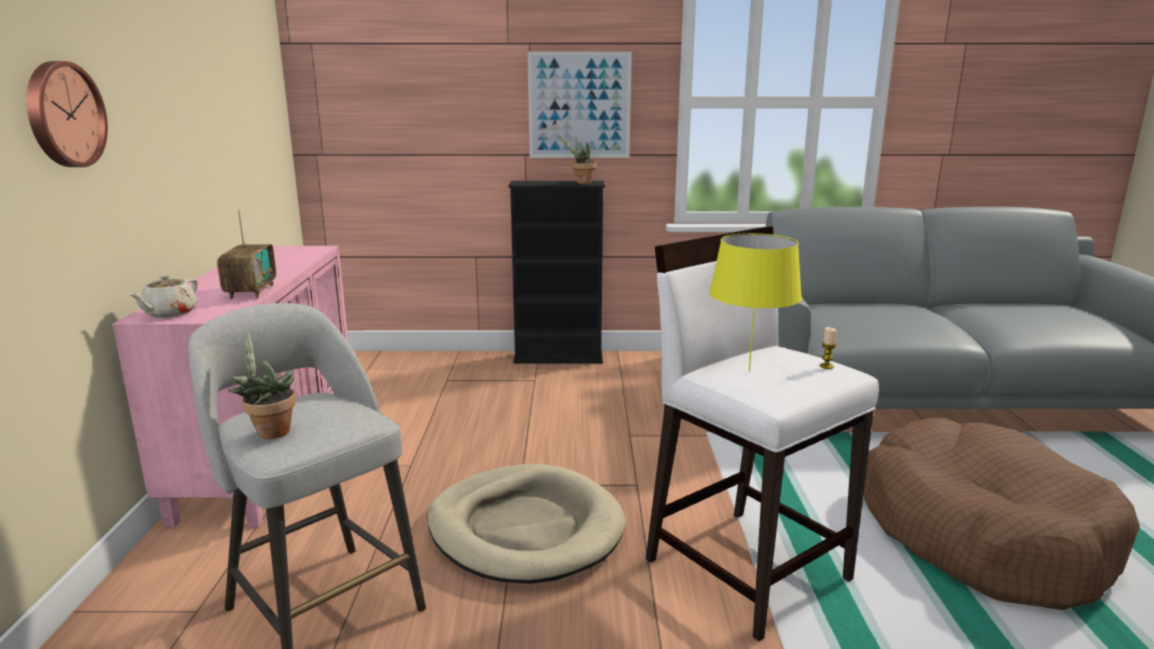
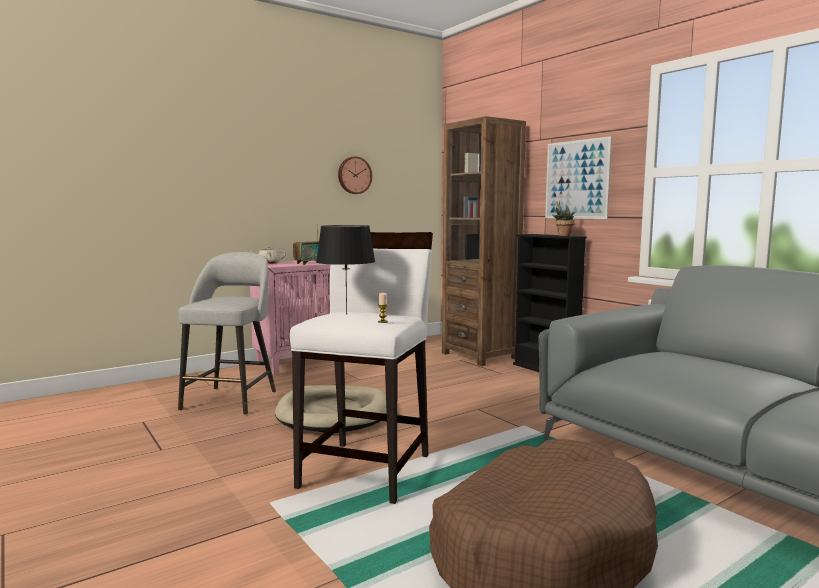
camera: 55 degrees right, 10 degrees down
wall clock [26,61,108,167] -> wall clock moved to [338,156,372,194]
potted plant [228,333,296,439] -> none
yellow table lamp [709,233,802,371] -> black table lamp [316,225,375,314]
none -> brown bookcase [442,116,526,366]

